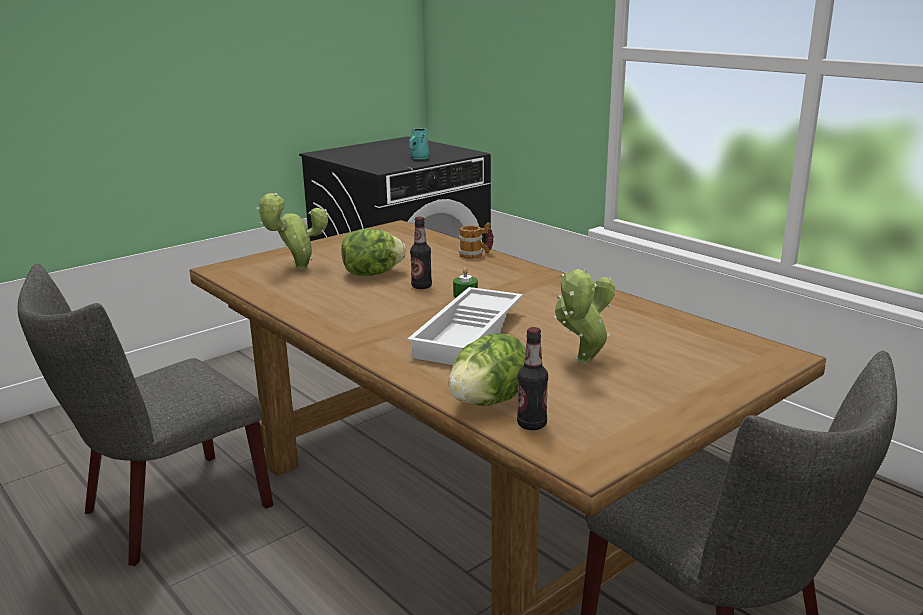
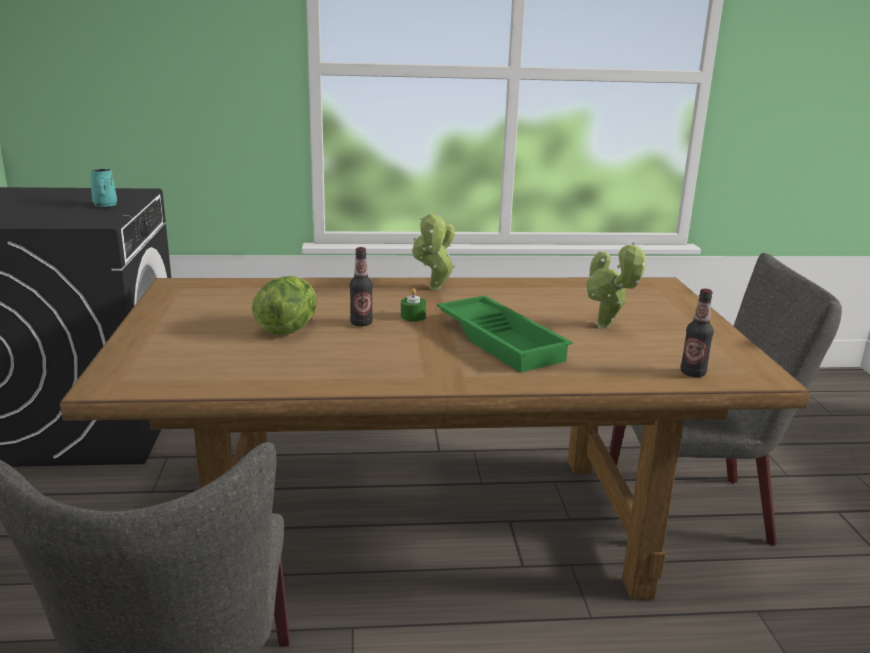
camera: 55 degrees left, 0 degrees up
potted plant [256,193,328,270] -> potted plant moved to [412,213,455,290]
white tray [407,287,523,365] -> green tray [437,295,573,373]
lettuce [449,334,526,406] -> none
mug [458,222,494,259] -> none

